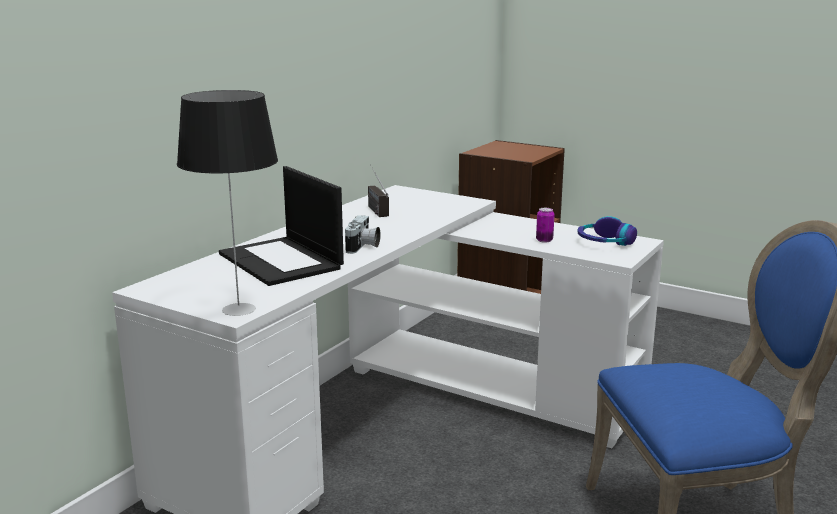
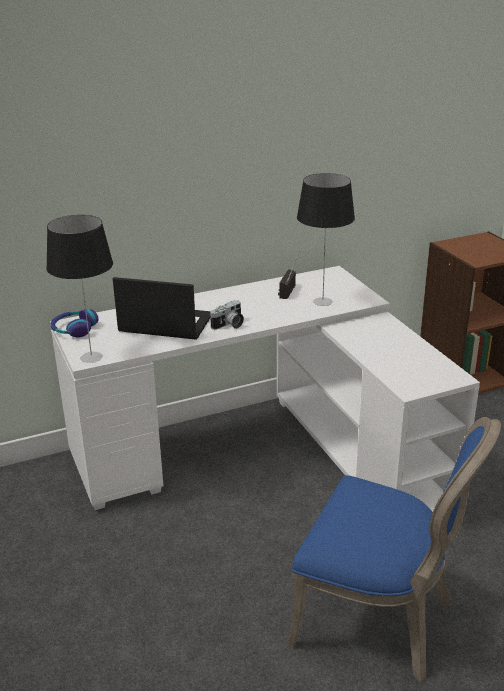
camera: 35 degrees right, 10 degrees up
laptop [219,166,344,286] -> laptop turned 105 degrees clockwise [113,277,211,340]
can [536,208,554,243] -> none
headphones [577,216,637,246] -> headphones moved to [51,309,99,338]
none -> table lamp [297,173,355,306]

